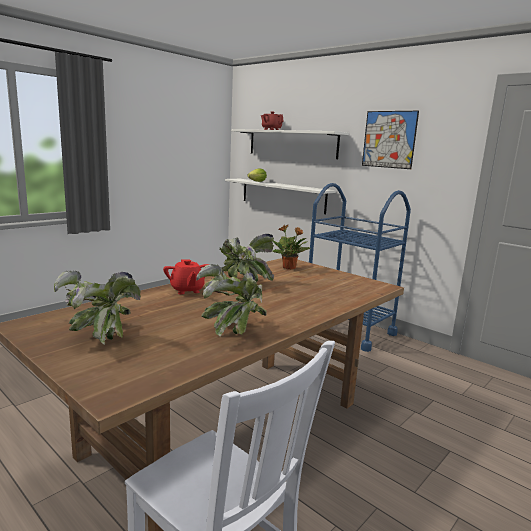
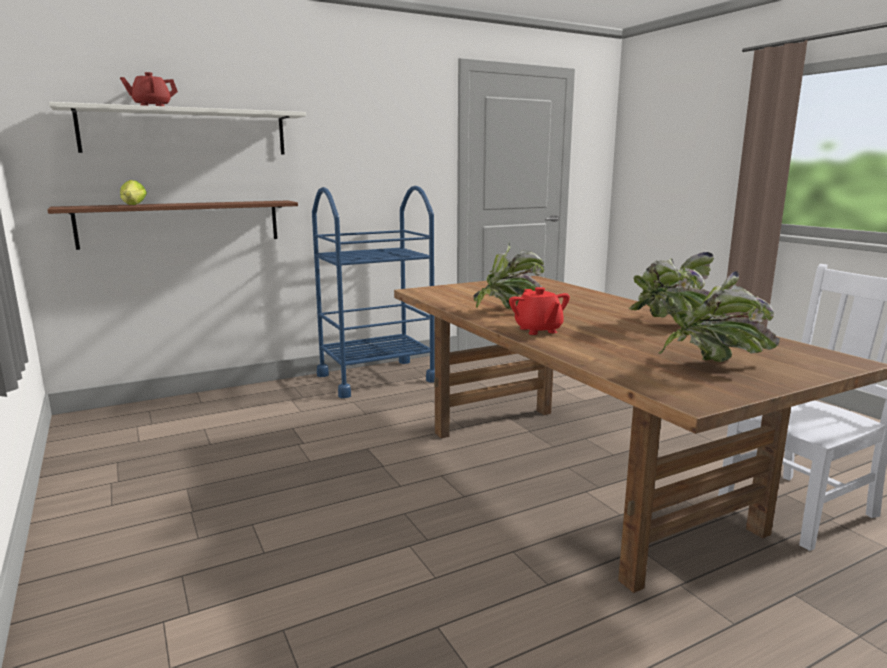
camera: 70 degrees left, 0 degrees up
red teapot [163,259,209,294] -> red teapot turned 75 degrees clockwise [509,287,570,335]
white shelf [225,179,336,214] -> brown shelf [47,201,298,250]
potted plant [272,224,310,270] -> none
picture [362,111,419,169] -> none

